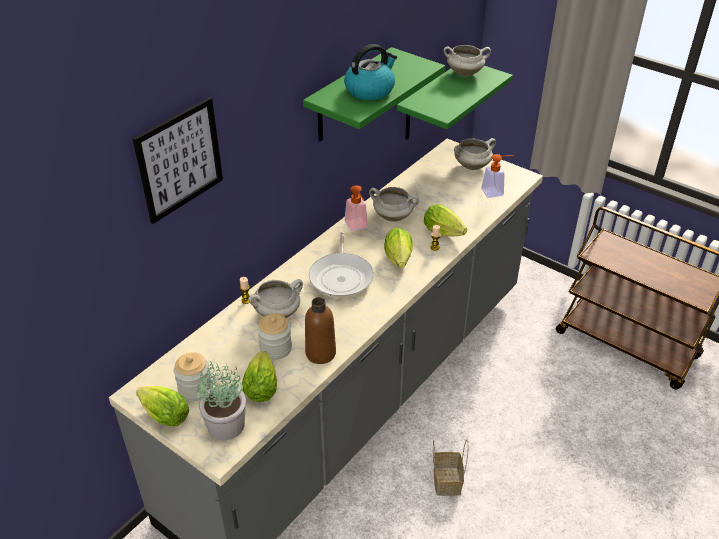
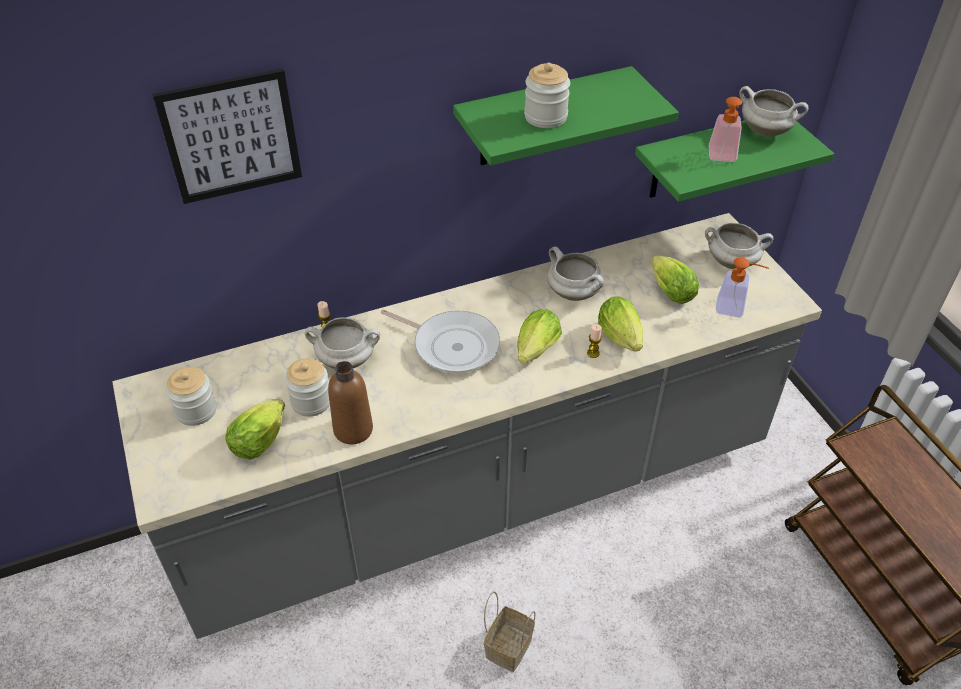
camera: 30 degrees right, 5 degrees up
lettuce [136,386,189,426] -> lettuce moved to [651,255,699,304]
potted plant [197,361,246,440] -> none
frying pan [309,232,374,297] -> frying pan turned 90 degrees counterclockwise [381,309,500,373]
kettle [344,44,397,100] -> jar [524,63,570,128]
soap dispenser [344,185,368,231] -> soap dispenser moved to [709,97,742,162]

